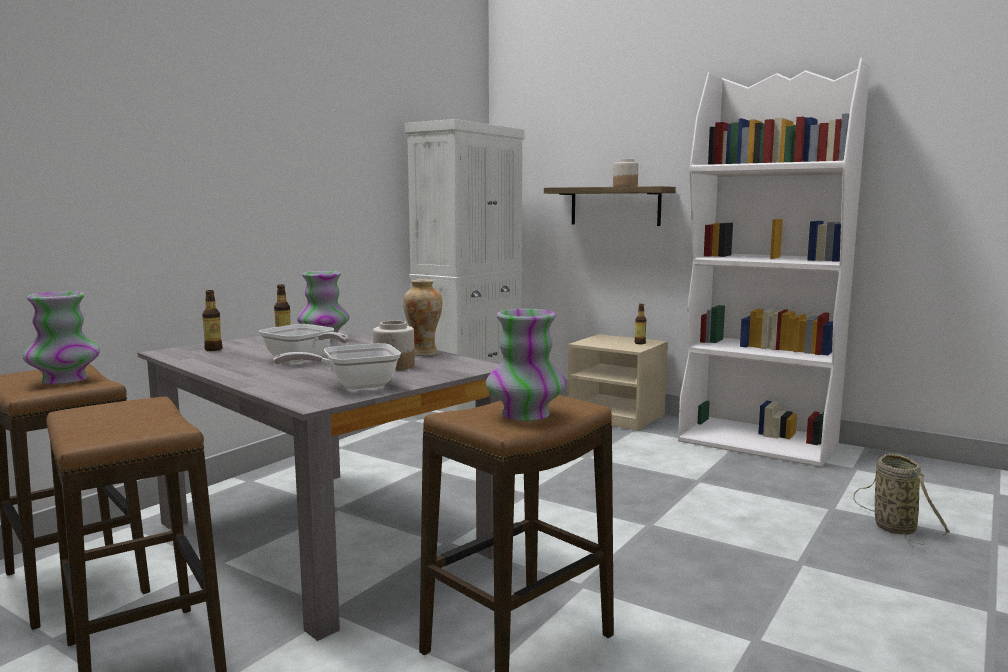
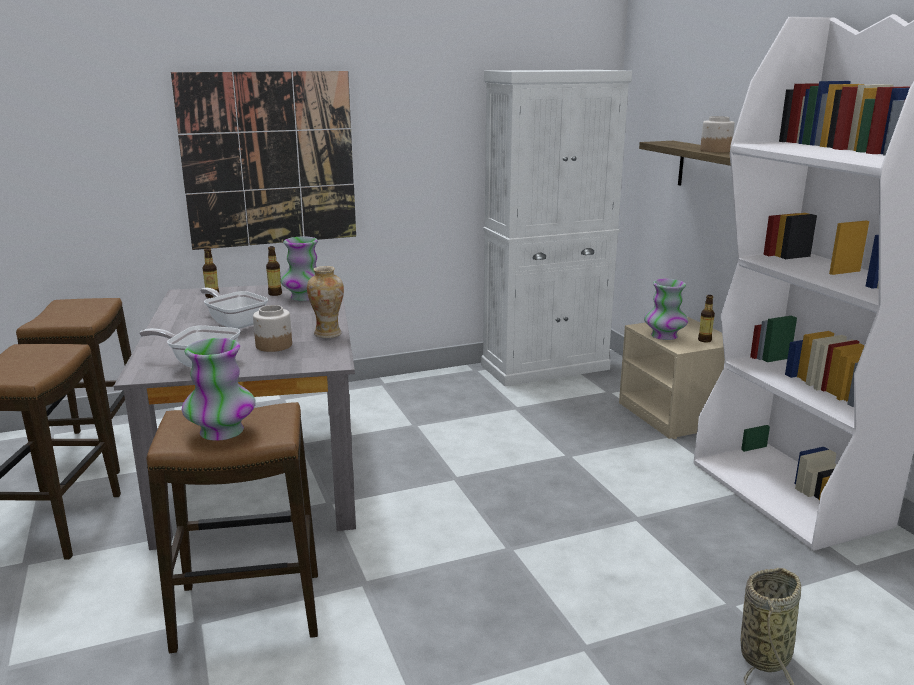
camera: 35 degrees right, 10 degrees up
vase [22,291,100,384] -> vase moved to [644,279,688,340]
frying pan [259,324,349,363] -> frying pan turned 150 degrees clockwise [200,288,268,329]
none -> picture [171,71,356,250]

